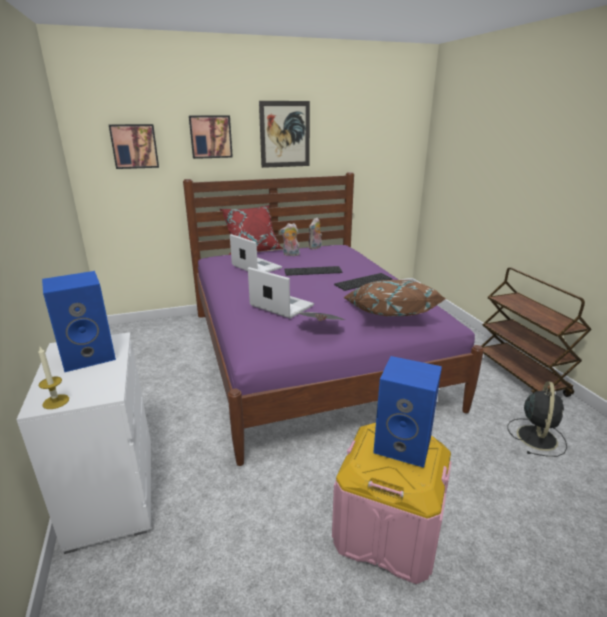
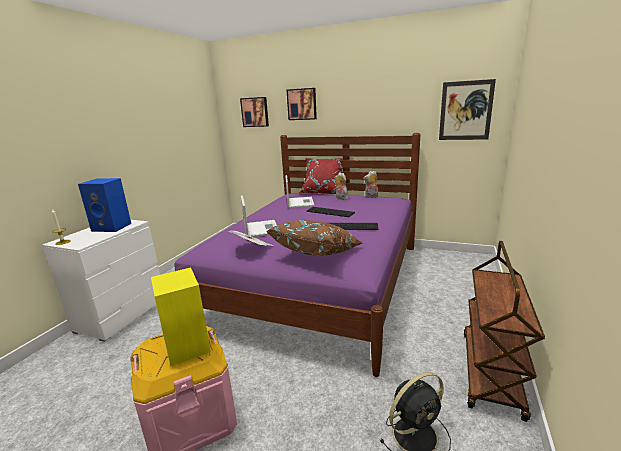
camera: 40 degrees right, 5 degrees down
picture [259,101,310,168] -> picture moved to [439,79,496,140]
blue speaker [373,356,442,468] -> yellow speaker [151,267,211,366]

